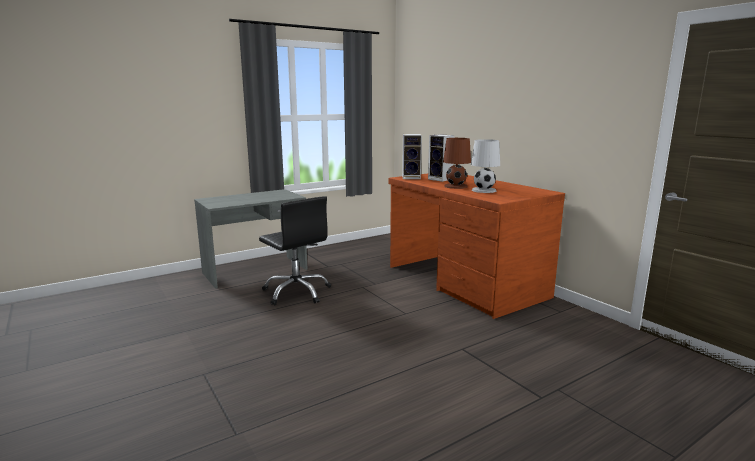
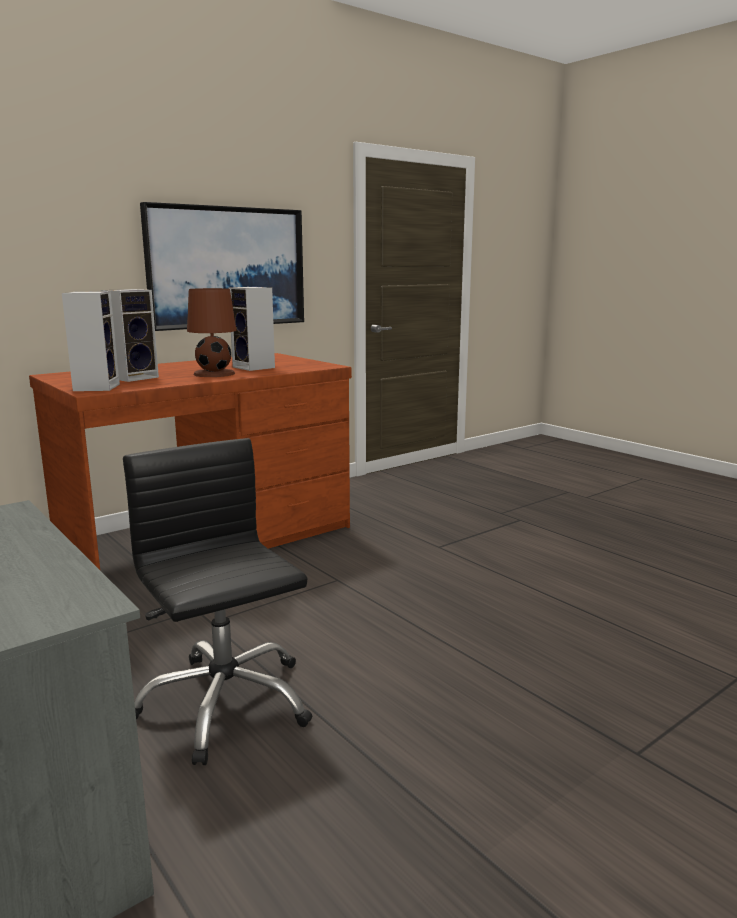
camera: 95 degrees left, 0 degrees up
black office chair [259,196,331,305] -> black office chair turned 75 degrees counterclockwise [123,438,313,765]
white table lamp [471,139,500,193] -> speaker [229,287,275,371]
none -> picture [140,202,304,331]

